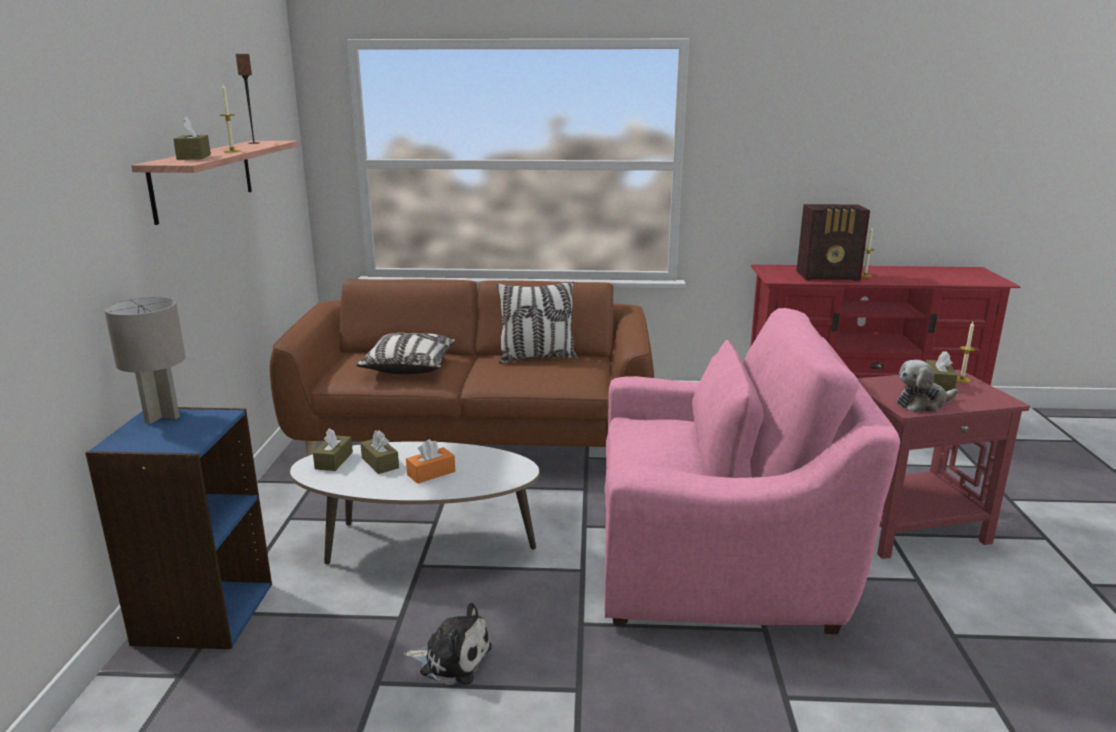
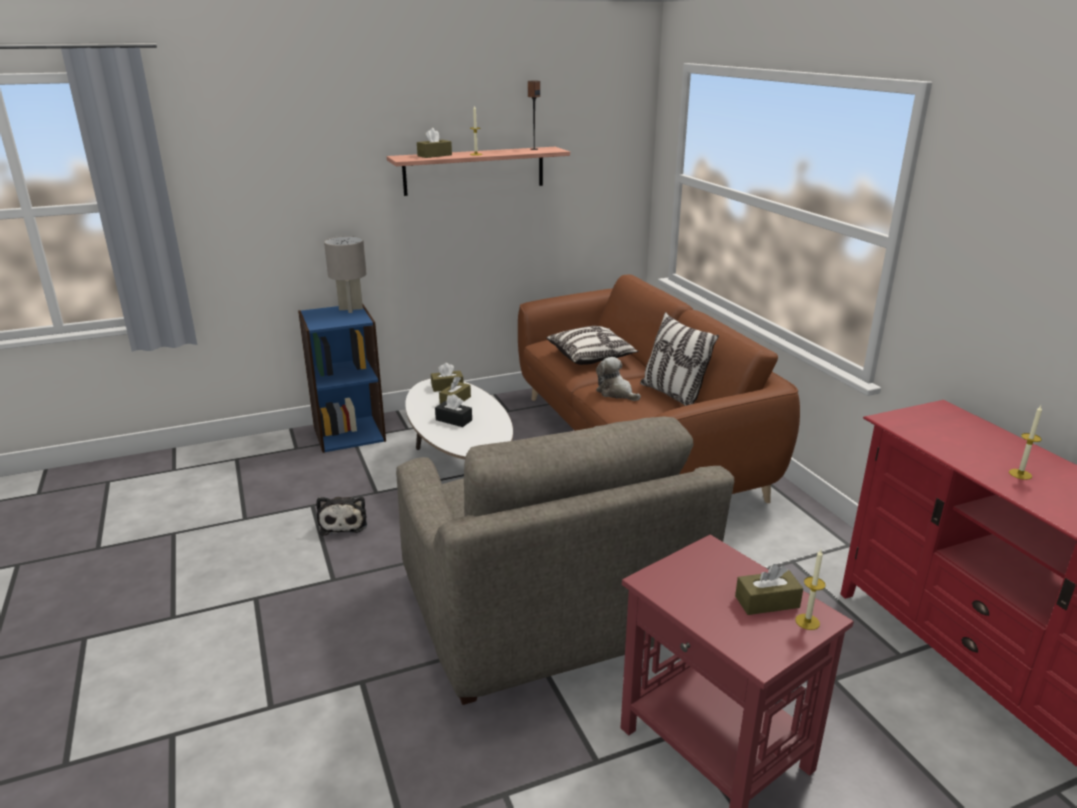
camera: 65 degrees right, 5 degrees up
orange tissue box [406,439,455,484] -> black tissue box [435,394,472,427]
pink armchair [604,308,900,634] -> grey armchair [396,417,734,705]
radio [797,204,870,281] -> none
plush toy [896,360,958,412] -> plush toy moved to [596,357,641,401]

